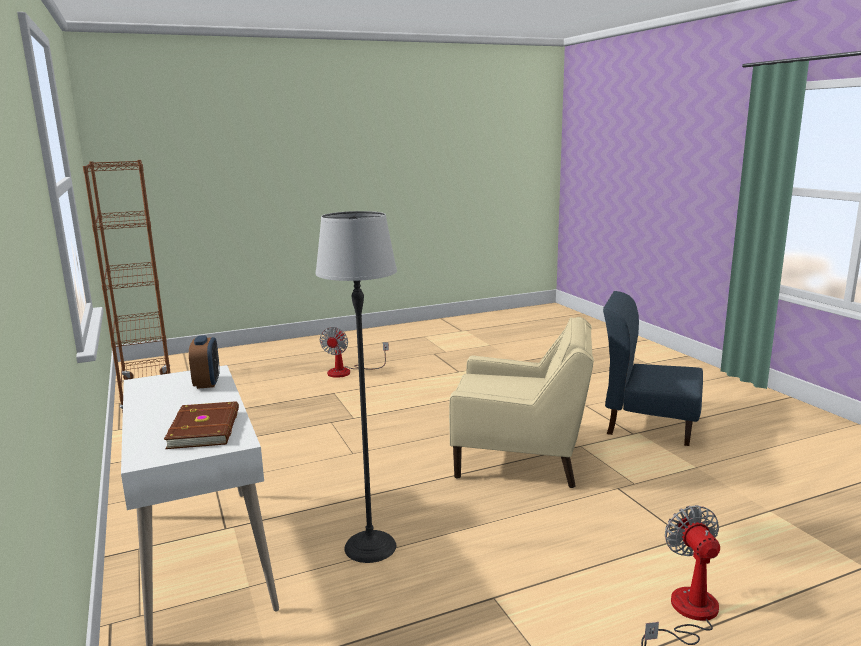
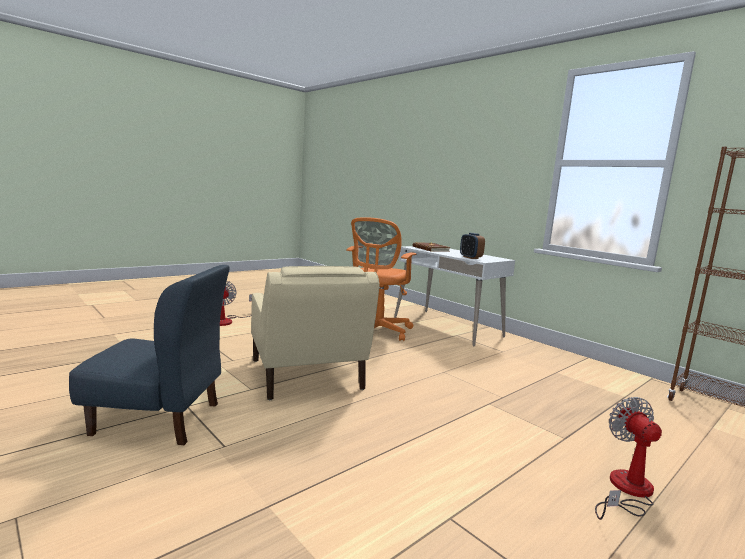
camera: 160 degrees right, 5 degrees down
floor lamp [316,211,397,563] -> orange office chair [346,217,417,341]
beige armchair [449,317,594,488] -> beige armchair turned 105 degrees counterclockwise [251,266,380,400]

